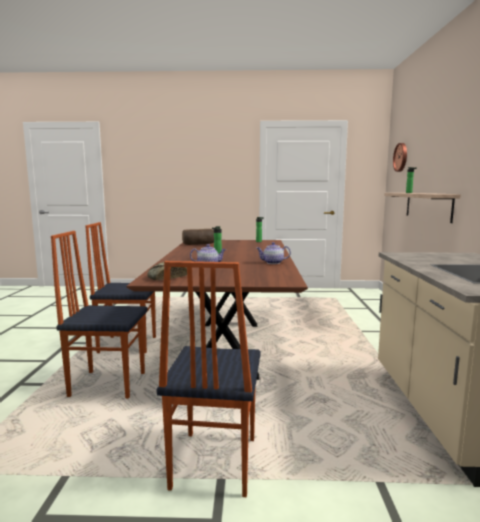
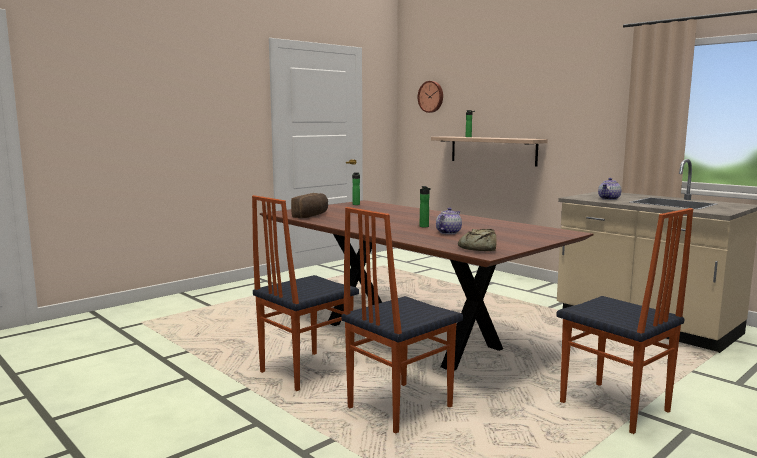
camera: 45 degrees left, 0 degrees up
teapot [256,242,291,264] -> teapot moved to [598,178,621,200]

